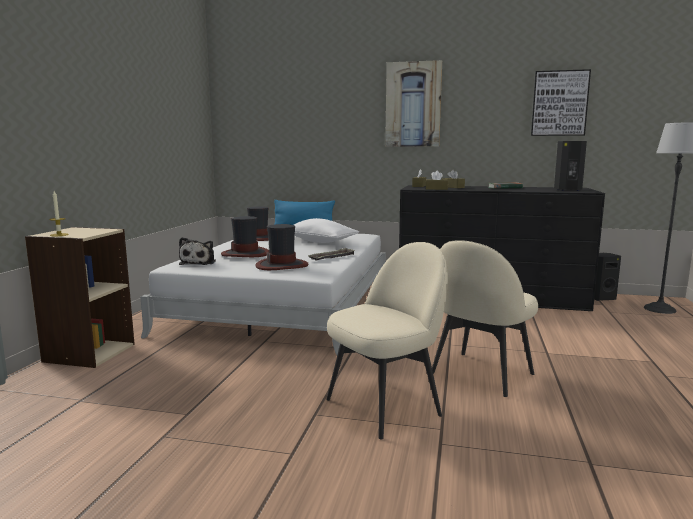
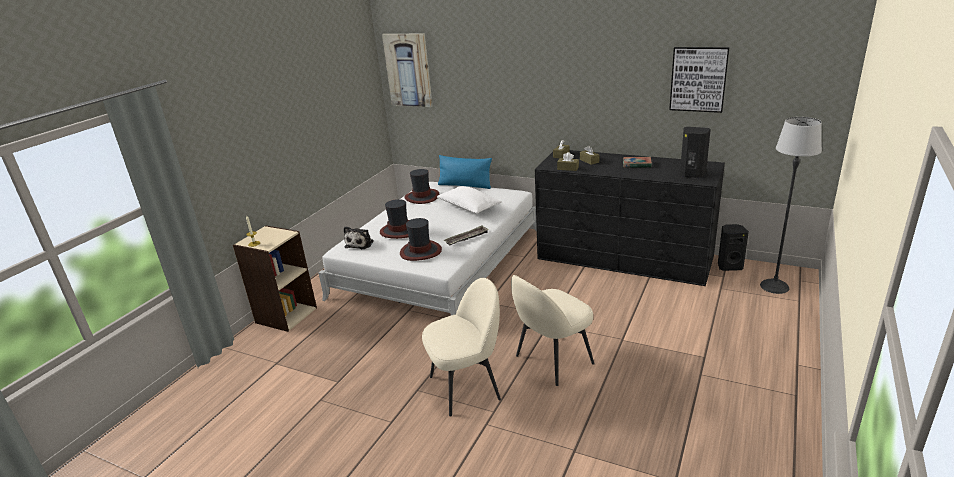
camera: 15 degrees right, 15 degrees up
picture [385,60,442,147] -> picture moved to [382,34,433,107]

